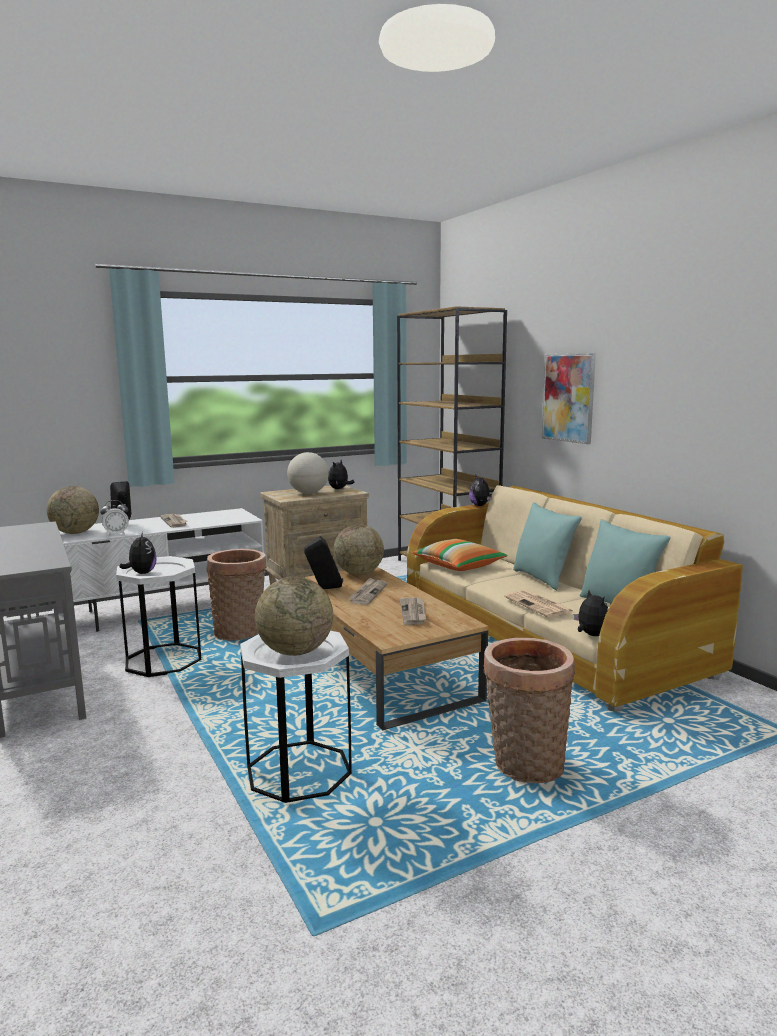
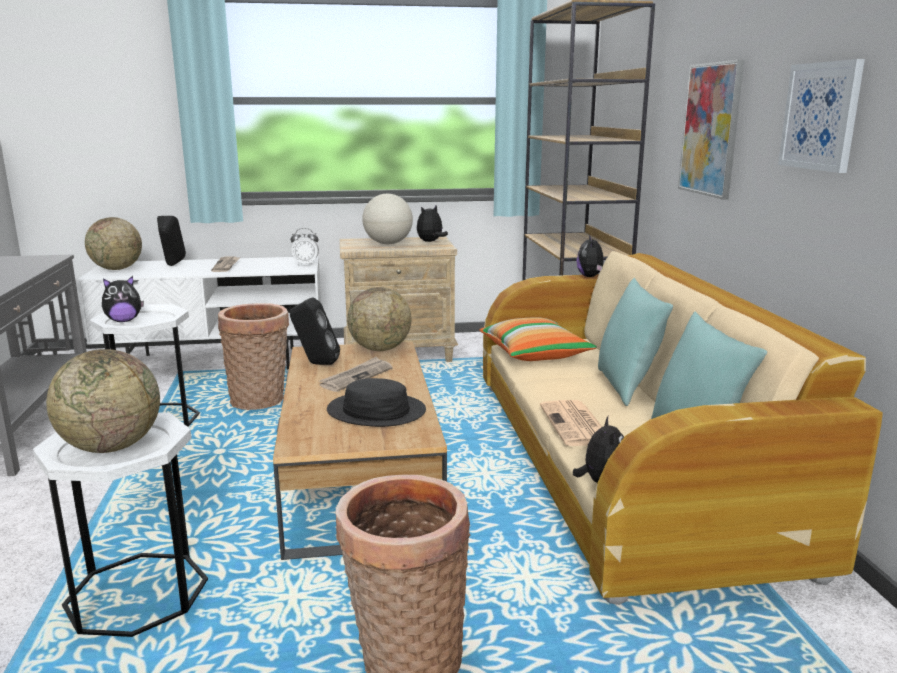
camera: 20 degrees right, 5 degrees up
alarm clock [100,500,129,536] -> alarm clock moved to [290,228,319,265]
plush toy [120,532,157,574] -> plush toy turned 60 degrees clockwise [102,276,144,322]
newspaper [400,597,426,625] -> black hat [327,378,426,427]
none -> picture [778,59,865,173]

